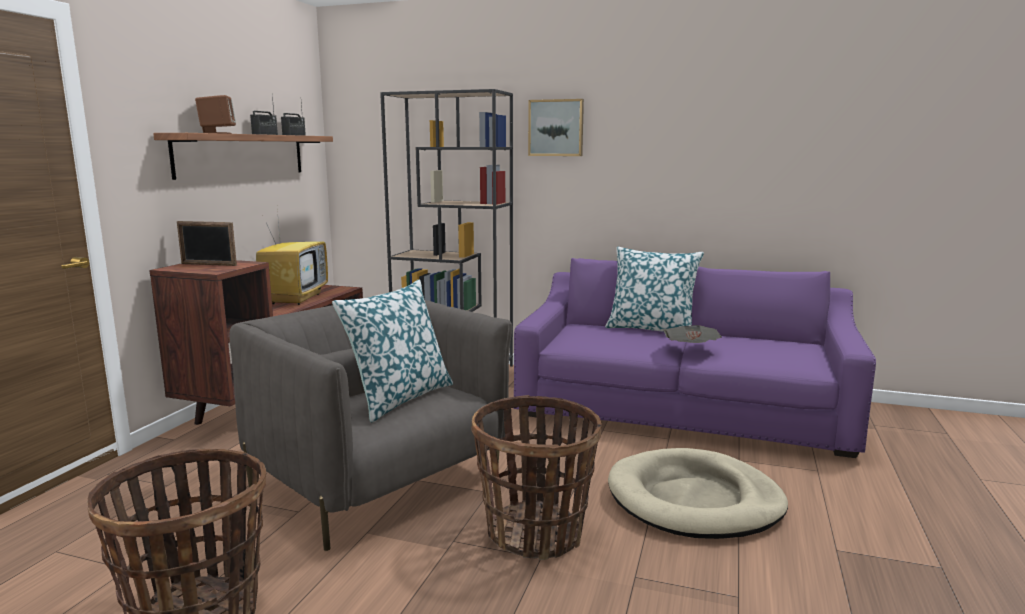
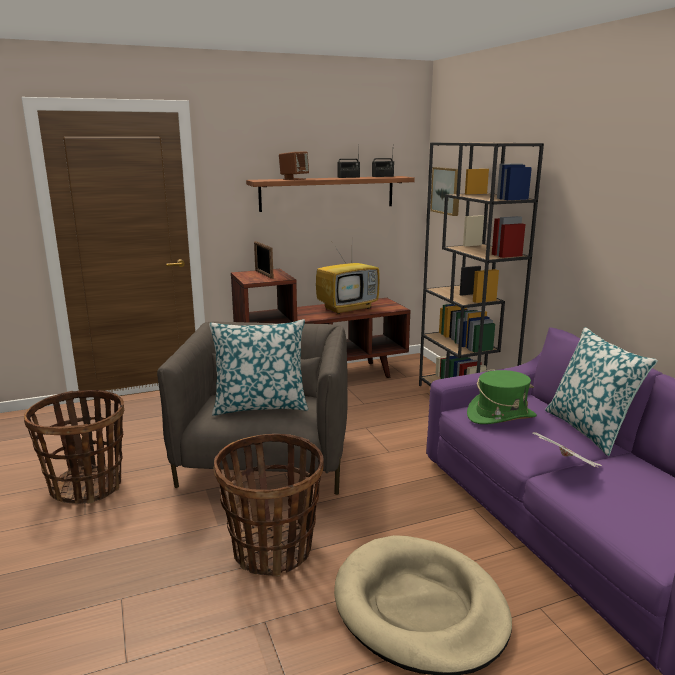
camera: 50 degrees right, 5 degrees up
picture [528,99,584,156] -> picture moved to [430,167,459,216]
none -> green hat [467,370,537,424]

